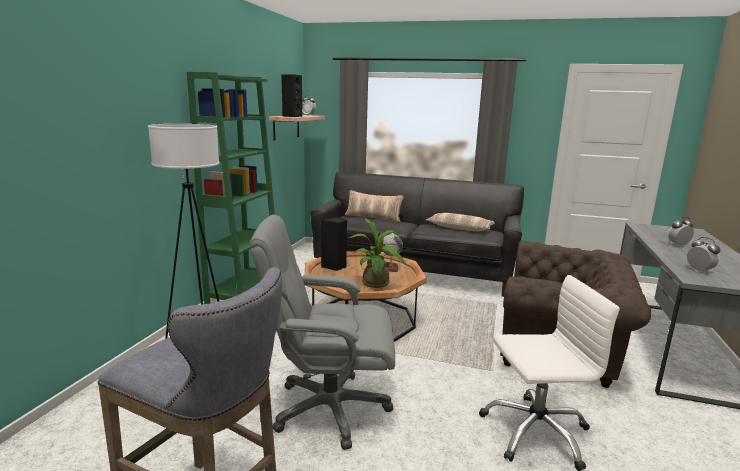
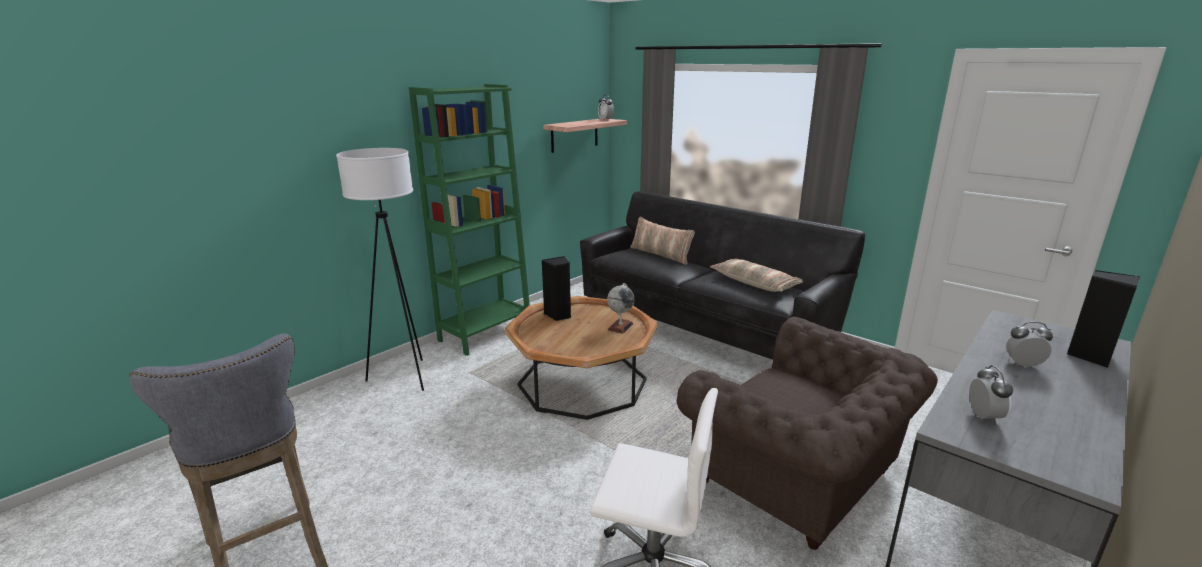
camera: 25 degrees right, 5 degrees up
grey office chair [250,215,395,450] -> none
black speaker [281,74,302,117] -> black speaker moved to [1067,270,1140,368]
potted plant [348,218,406,288] -> none

